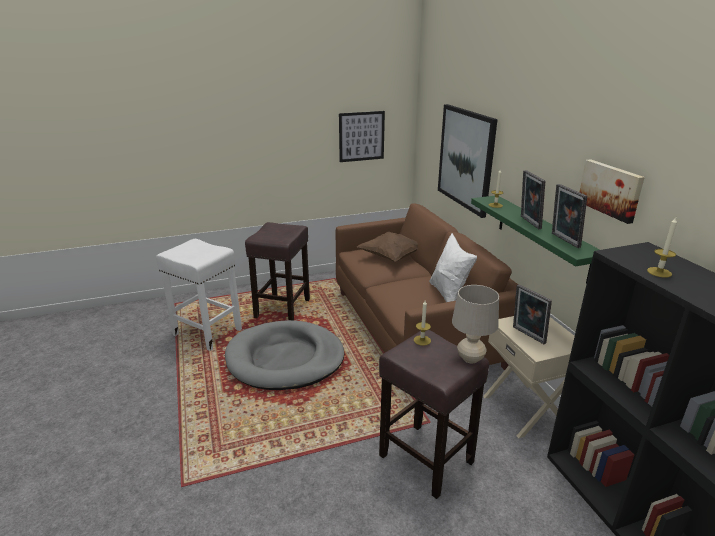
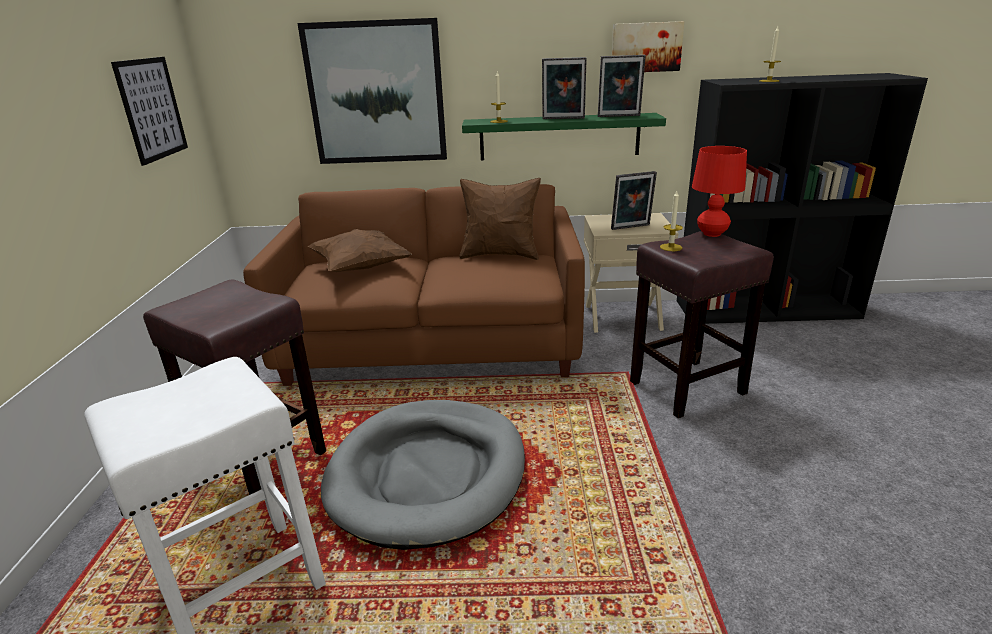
camera: 70 degrees left, 0 degrees up
white pillow [429,233,477,302] -> brown pillow [459,178,541,260]
beige table lamp [452,285,499,363] -> red table lamp [692,146,747,237]

